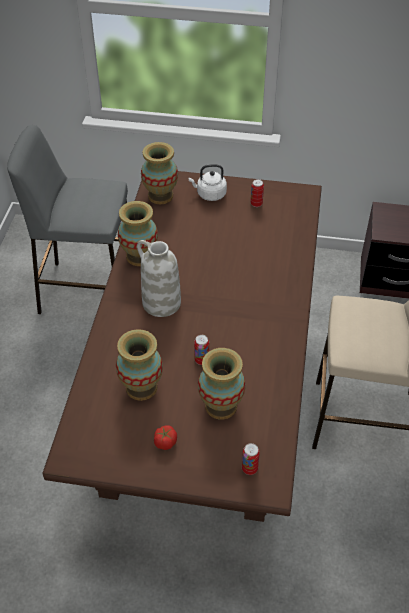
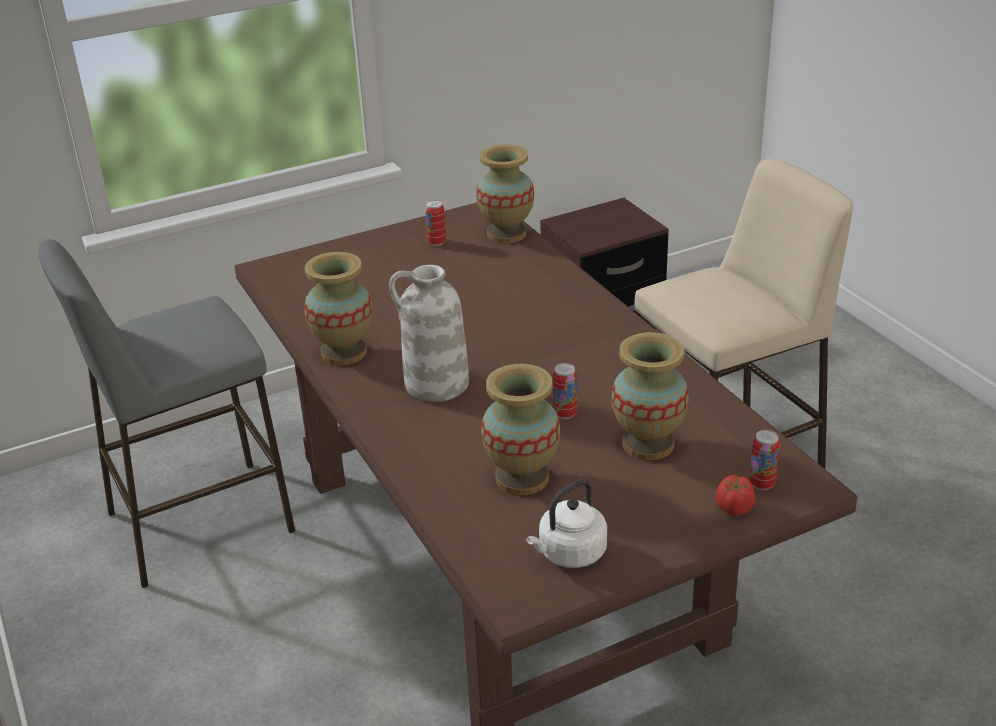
camera: 35 degrees left, 15 degrees down
vase [141,142,178,204] -> vase moved to [476,145,534,243]
tomato [154,425,177,450] -> tomato moved to [716,475,755,516]
white kettle [189,164,227,201] -> white kettle moved to [526,479,607,568]

